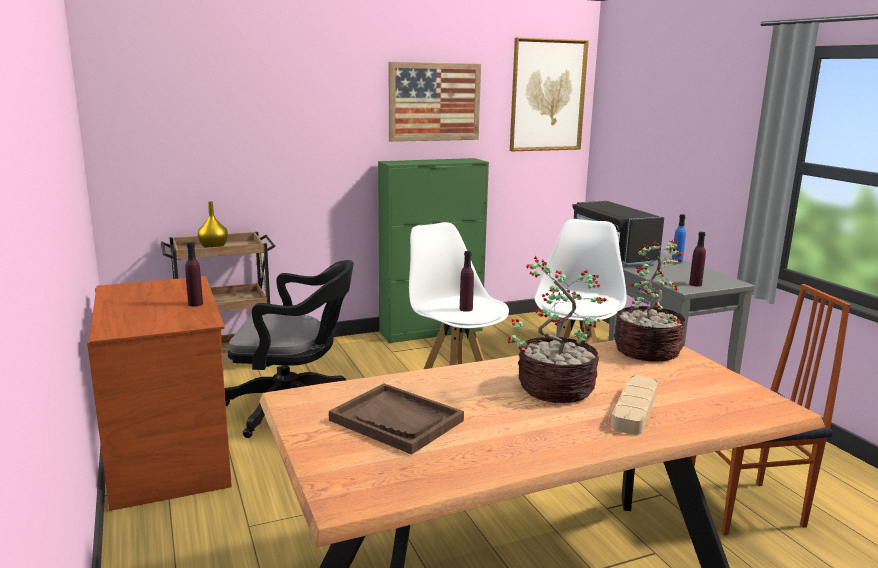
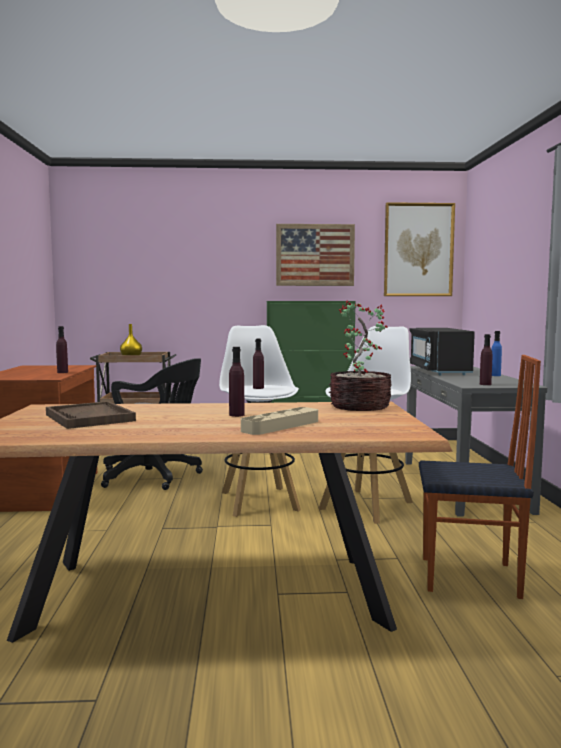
camera: 20 degrees right, 10 degrees down
potted plant [507,256,609,403] -> purple bottle [229,347,245,417]

